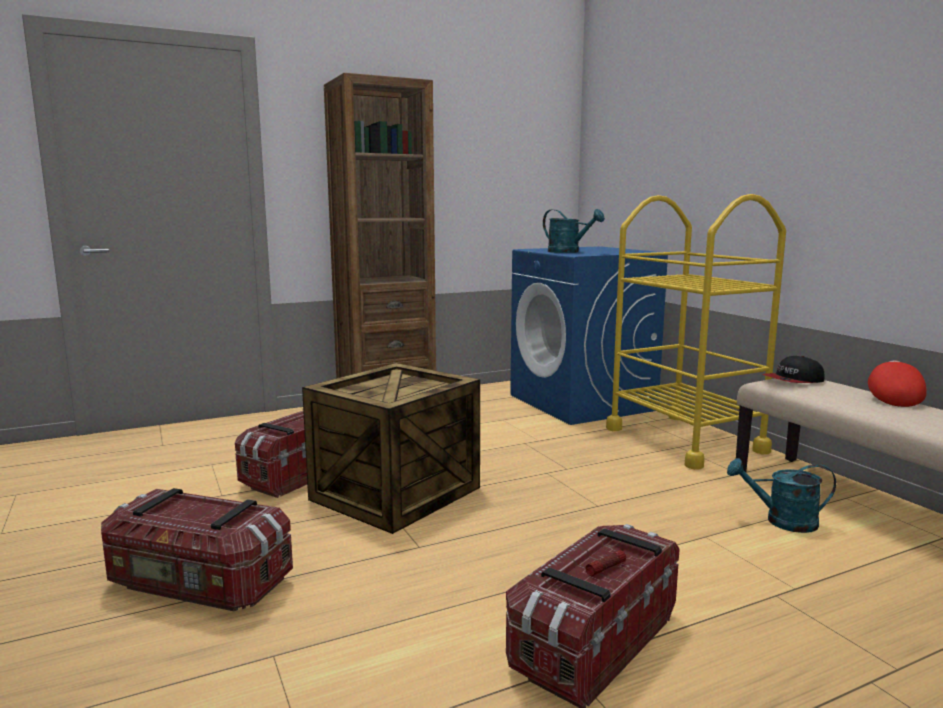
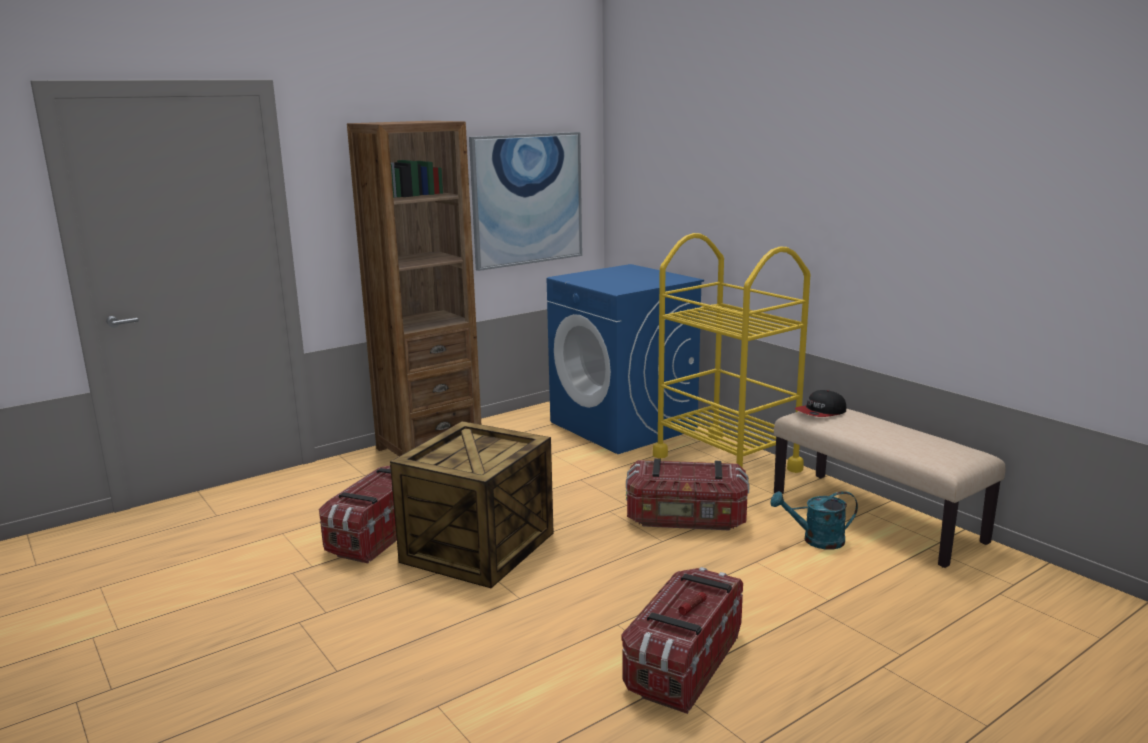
camera: 10 degrees left, 5 degrees up
storage box [101,488,293,611] -> storage box moved to [626,458,750,530]
turquoise watering can [543,209,605,253] -> none
red cap [868,361,927,407] -> none
none -> picture [469,132,582,271]

